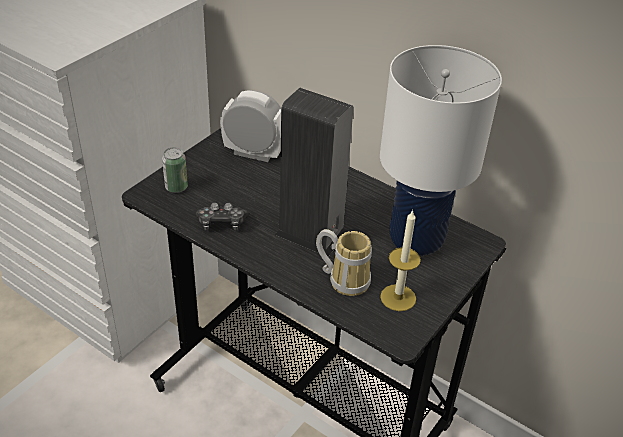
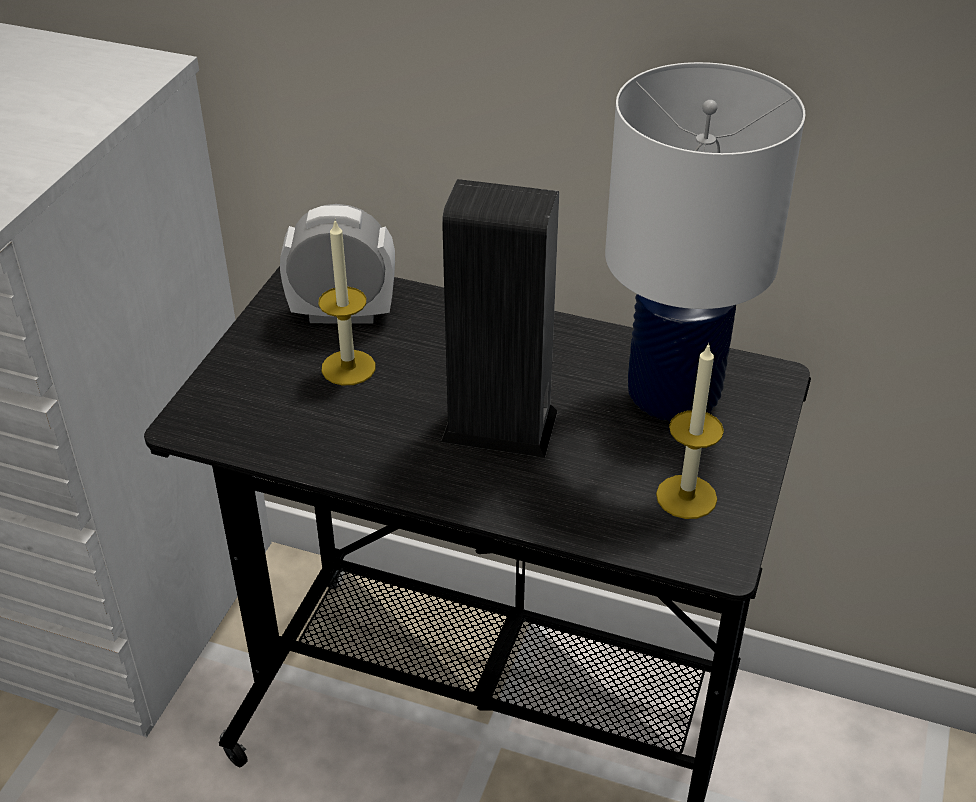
camera: 15 degrees left, 0 degrees up
can [162,147,188,193] -> none
game controller [196,202,249,230] -> none
mug [316,229,372,296] -> none
none -> candle [318,221,376,386]

